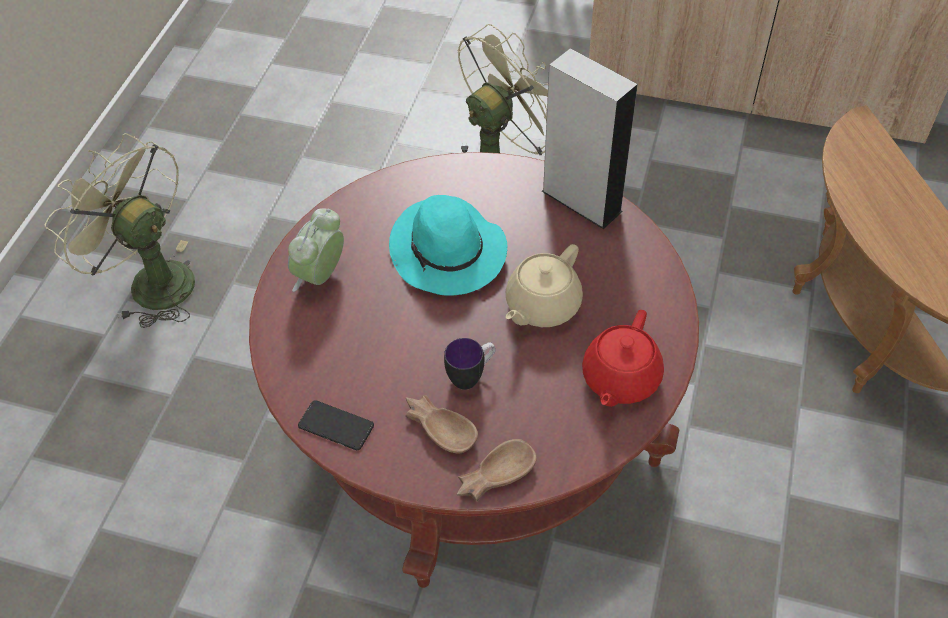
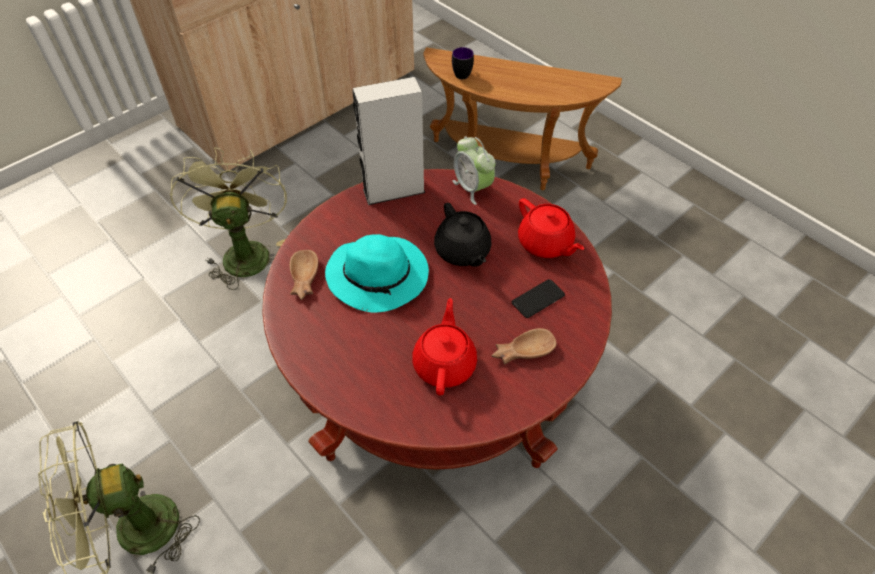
camera: 60 degrees left, 0 degrees up
alarm clock [288,208,344,292] -> alarm clock moved to [452,136,495,205]
phone [298,400,374,450] -> phone moved to [512,279,565,318]
mug [444,338,496,390] -> mug moved to [452,47,474,79]
brown bowl [457,439,537,502] -> brown bowl moved to [290,250,318,300]
beige teapot [506,244,583,327] -> black teapot [434,203,492,267]
none -> red teapot [412,298,477,395]

